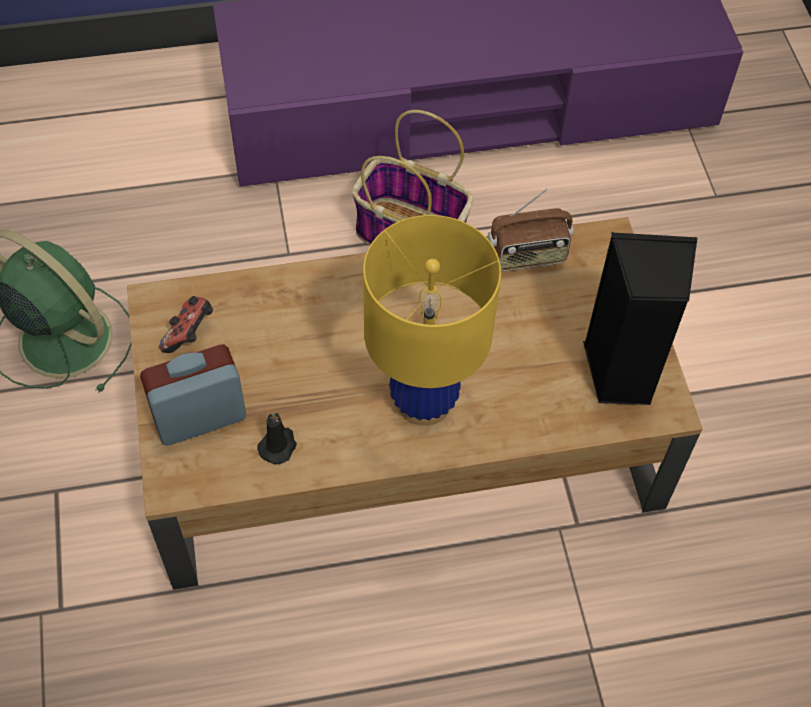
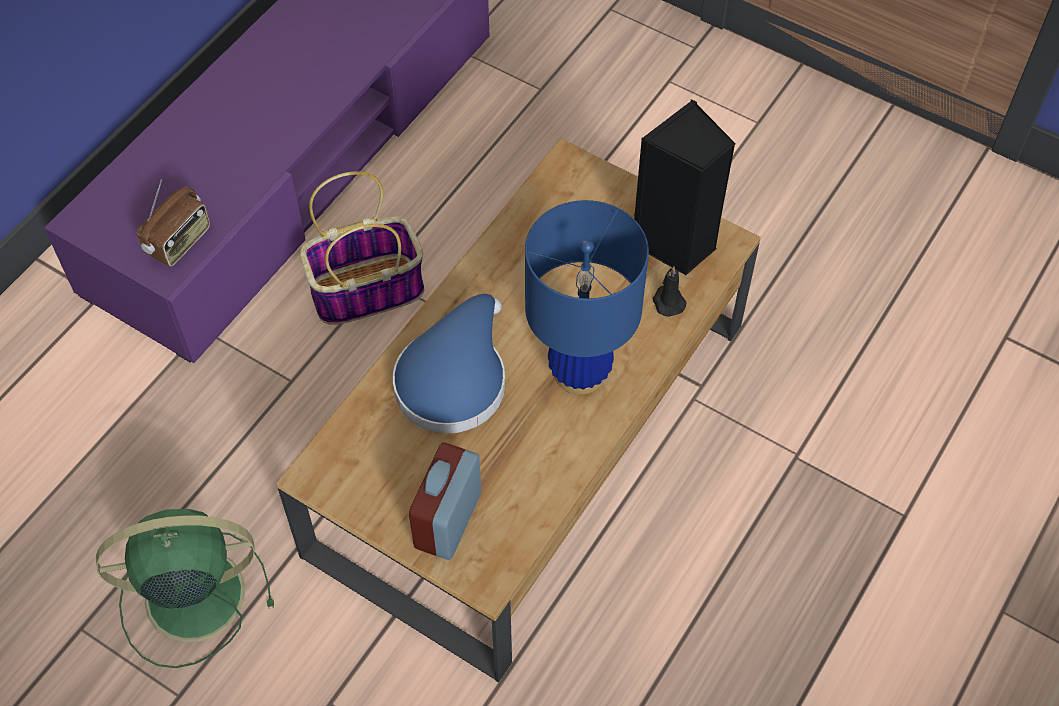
camera: 45 degrees left, 0 degrees up
game controller [159,296,213,353] -> none
black candle [257,412,297,464] -> black candle moved to [653,267,687,317]
yellow table lamp [363,215,501,426] -> blue table lamp [525,200,649,395]
radio [488,189,574,271] -> radio moved to [137,179,210,267]
none -> blue hat [393,294,505,434]

